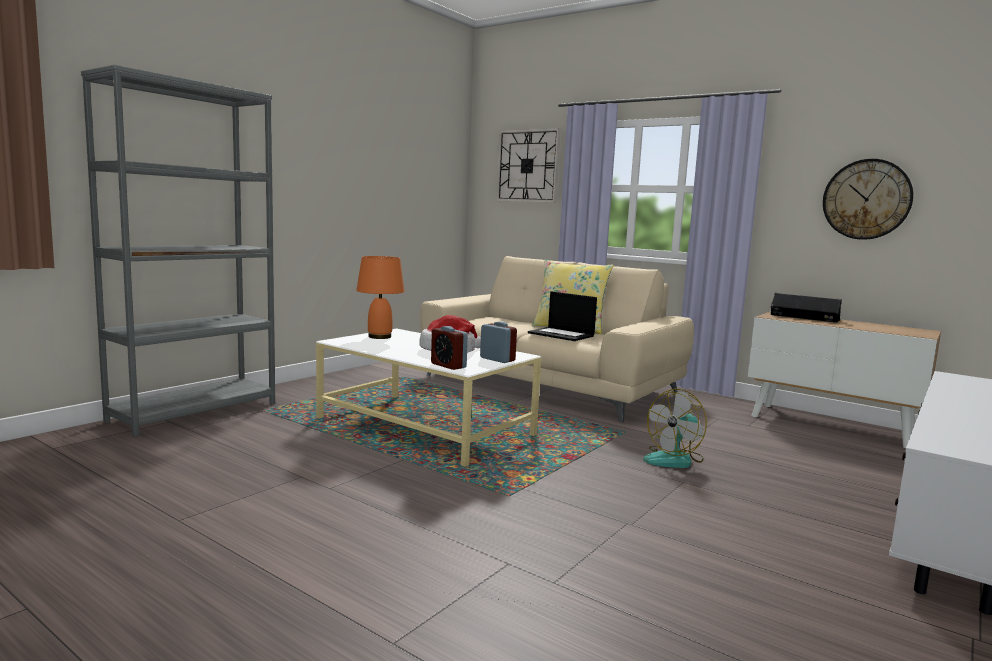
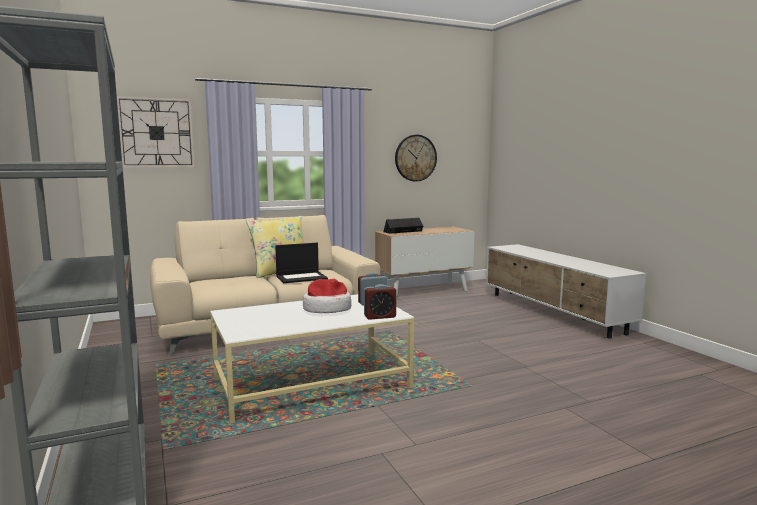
camera: 60 degrees left, 0 degrees up
orange table lamp [356,256,404,339] -> none
fan [643,389,707,468] -> none

